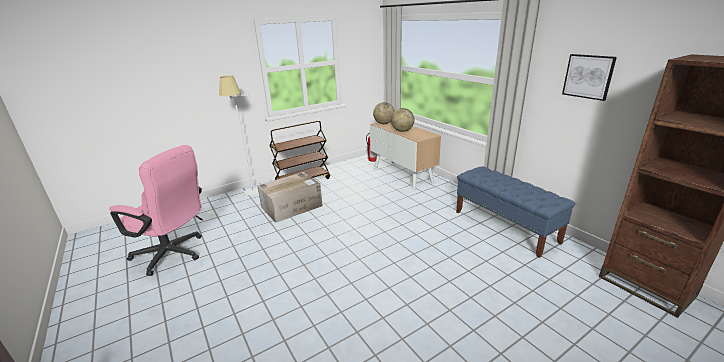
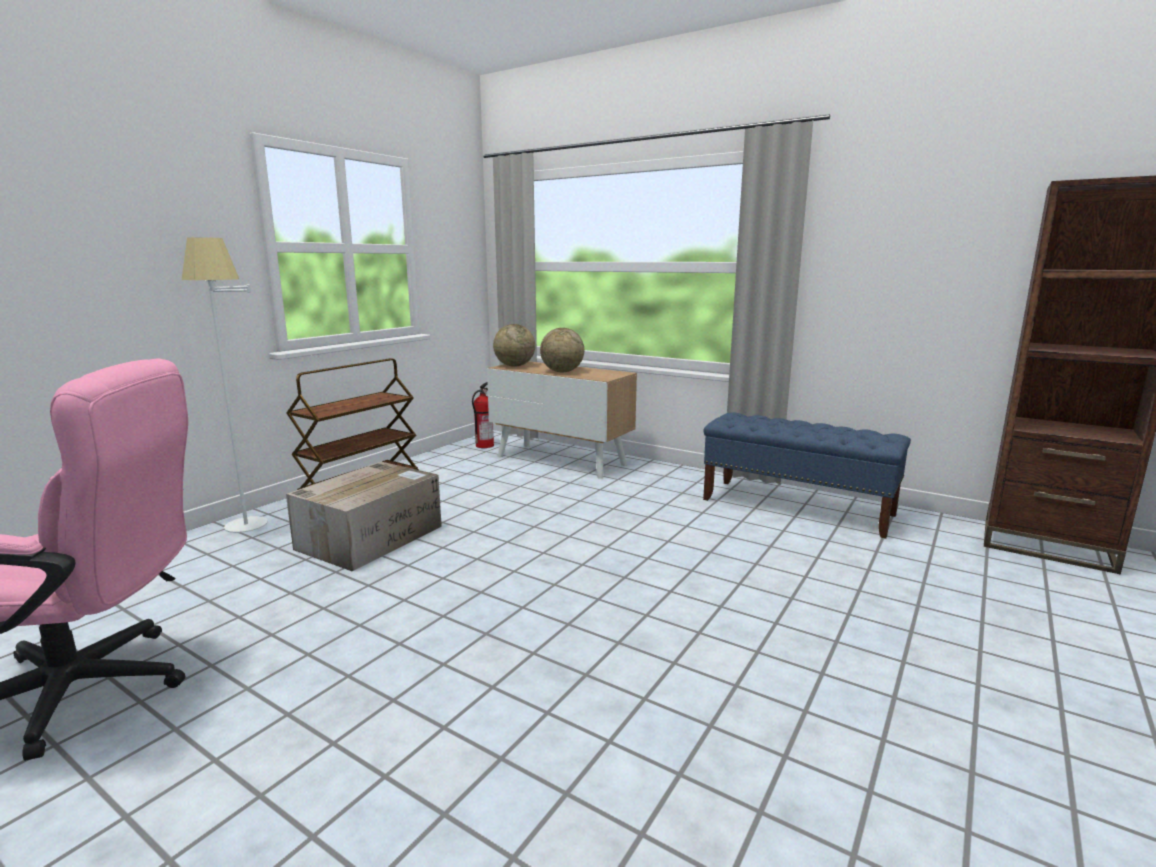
camera: 25 degrees left, 10 degrees down
picture [562,54,617,101] -> none

